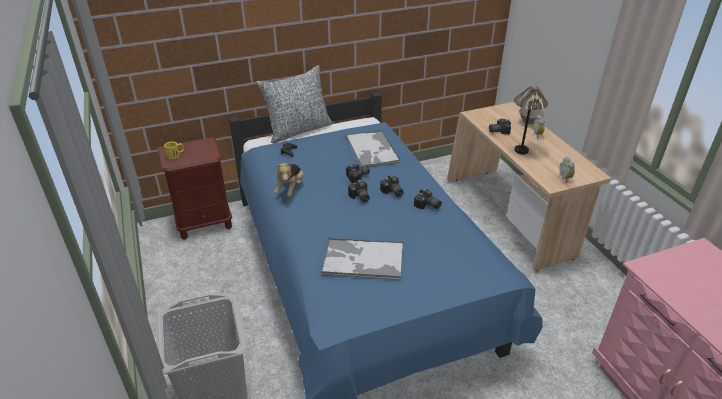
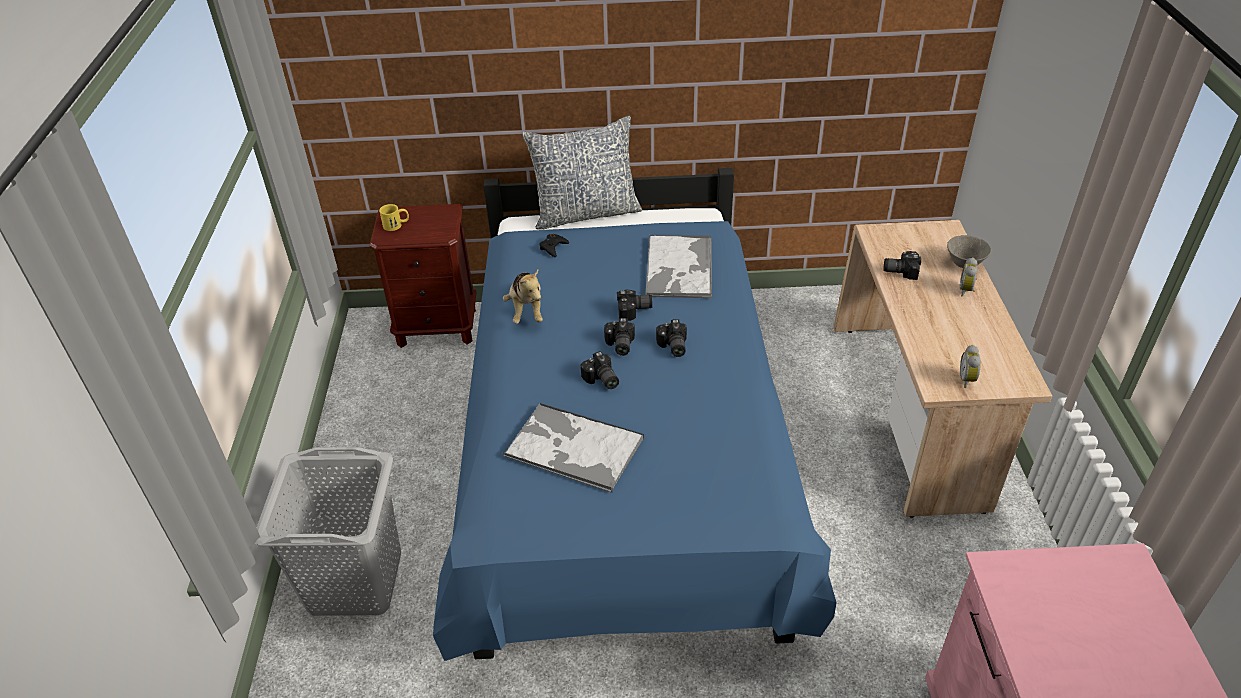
camera: 20 degrees right, 5 degrees up
plush toy [274,161,304,197] -> plush toy turned 45 degrees counterclockwise [503,270,543,324]
camera [414,188,442,209] -> camera moved to [580,351,619,389]
table lamp [514,86,548,154] -> none

